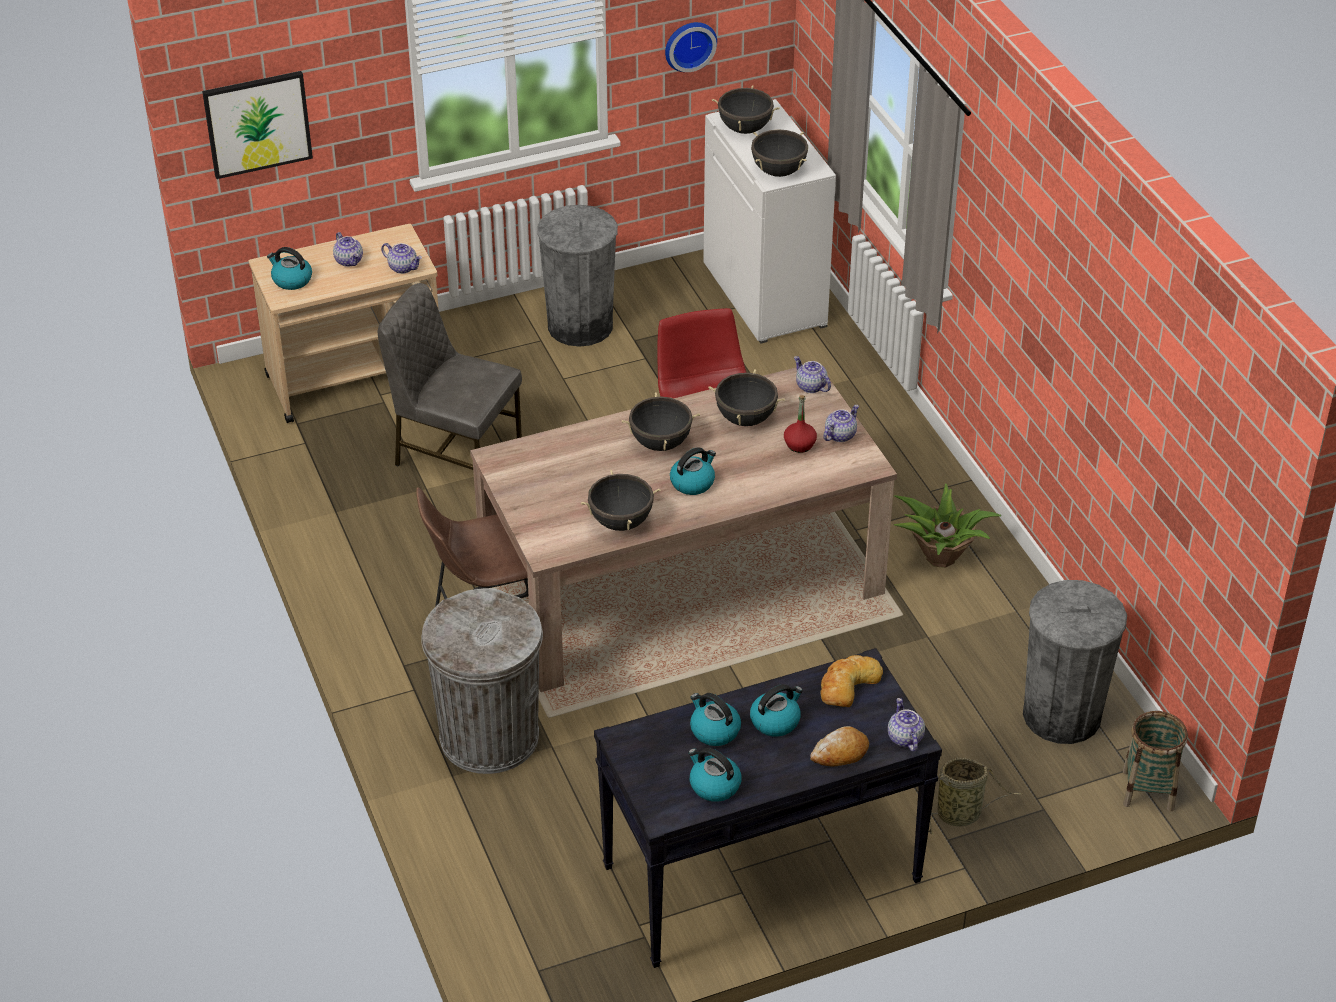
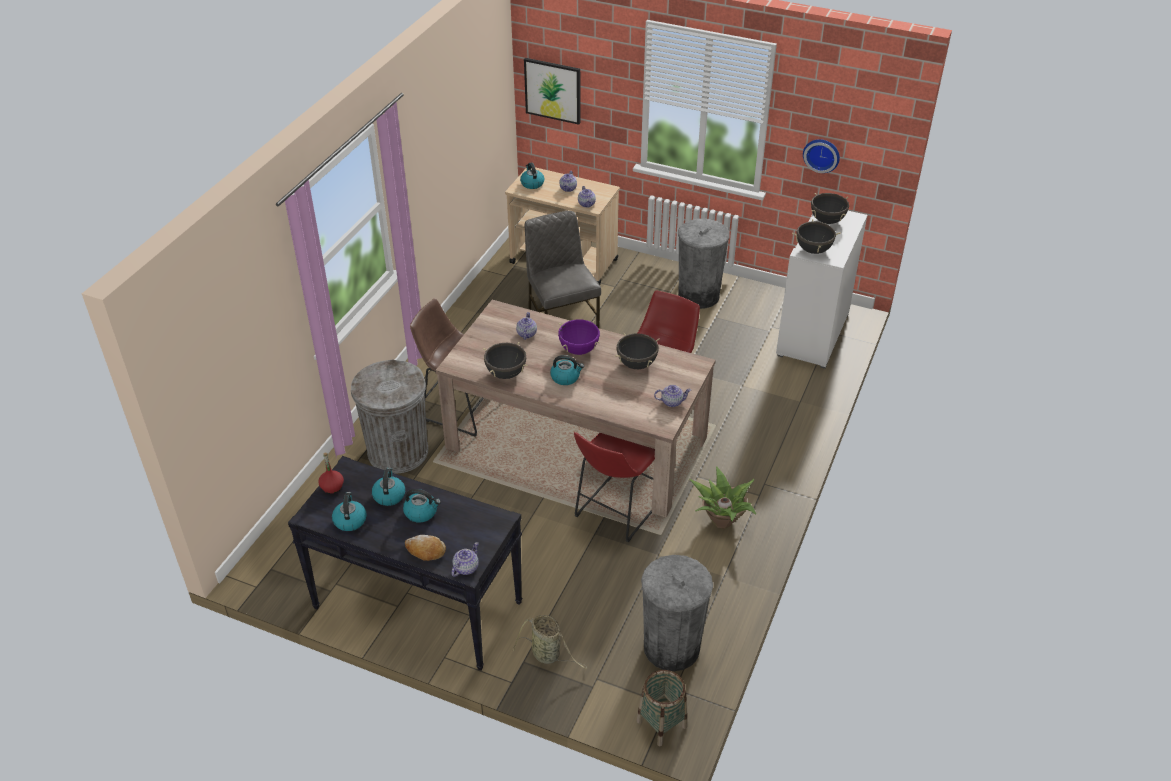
camera: 45 degrees right, 0 degrees up
black cooking pot [622,393,700,451] -> purple cooking pot [558,319,600,355]
red bottle [784,395,817,453] -> red bottle moved to [318,453,344,494]
teapot [794,356,831,393] -> teapot moved to [516,312,537,340]
bread [821,655,883,707] -> none
none -> red stool [574,432,655,543]

